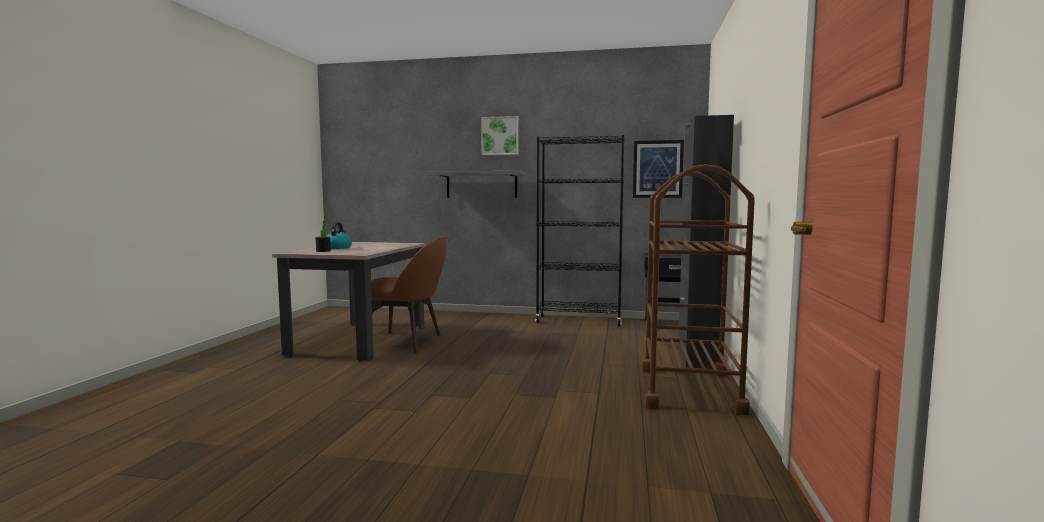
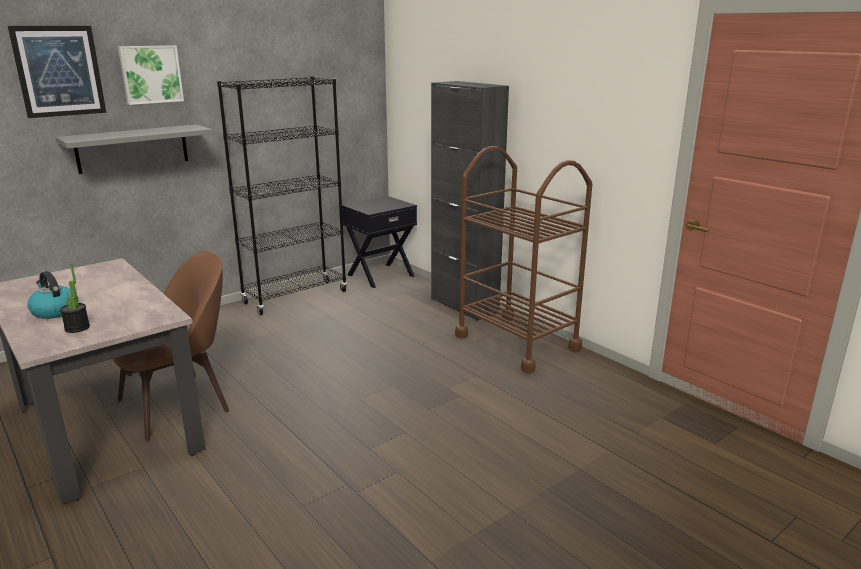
camera: 50 degrees left, 15 degrees up
picture [633,140,684,198] -> picture moved to [8,26,106,118]

